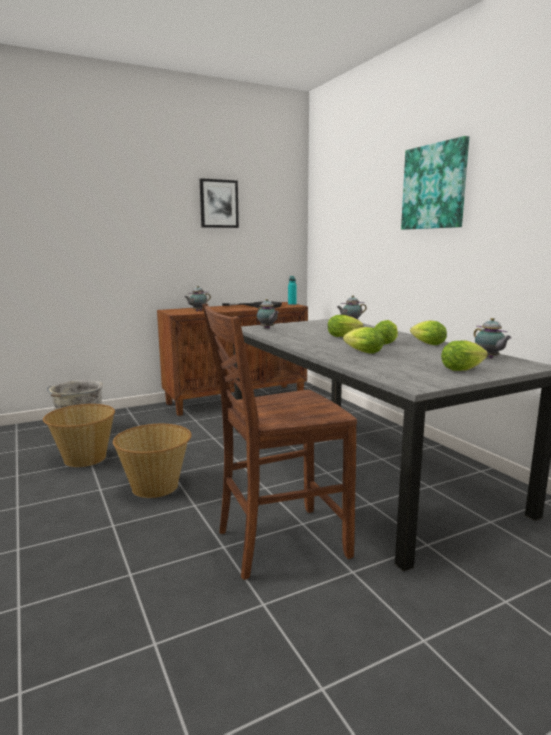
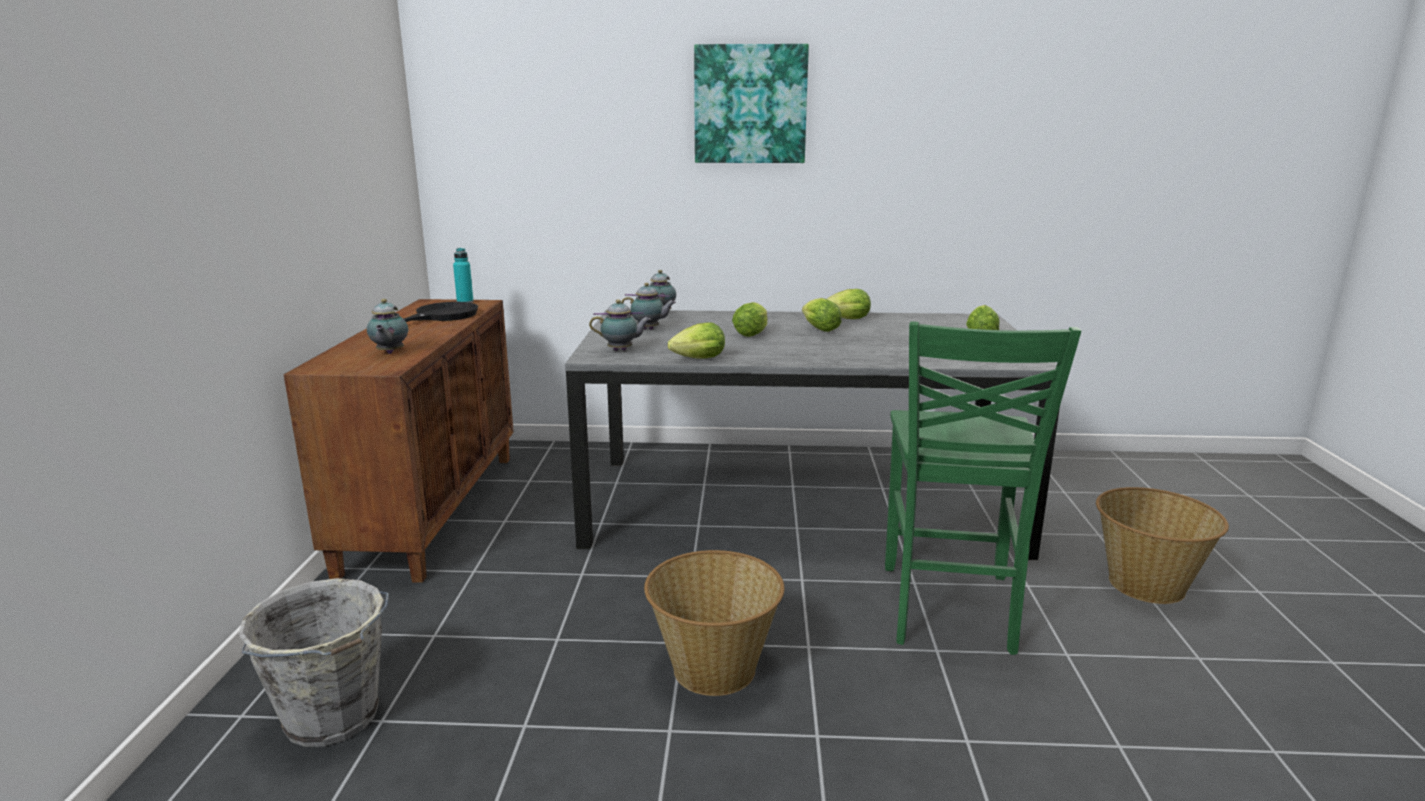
camera: 60 degrees left, 5 degrees up
basket [43,404,115,467] -> basket moved to [1096,487,1229,604]
picture [200,178,239,228] -> none
brown chair [202,303,357,580] -> green chair [885,322,1081,655]
lettuce [343,327,384,354] -> lettuce moved to [668,322,725,359]
teapot [474,318,512,359] -> teapot moved to [621,283,676,330]

